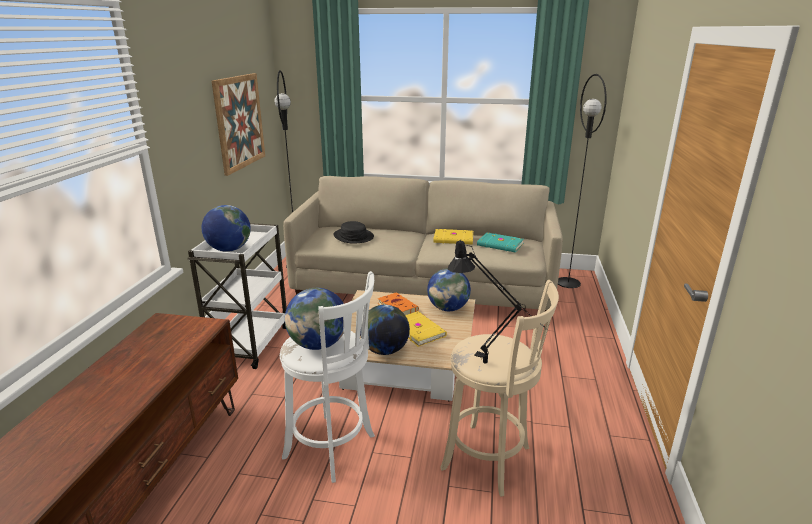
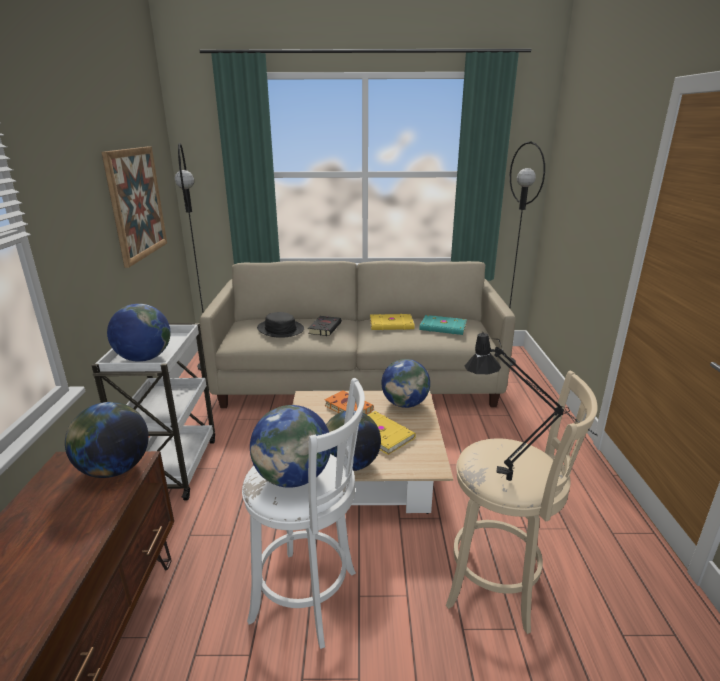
camera: 10 degrees left, 0 degrees up
none -> globe [65,402,149,478]
none -> black book [308,316,342,336]

